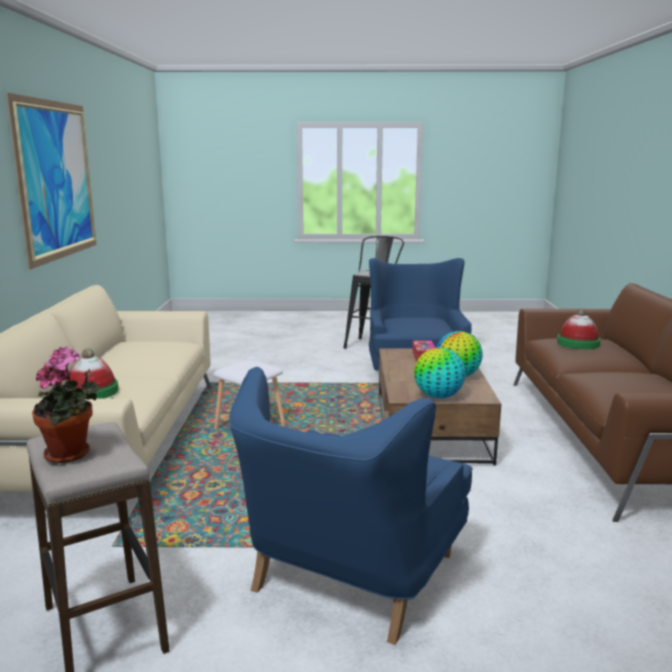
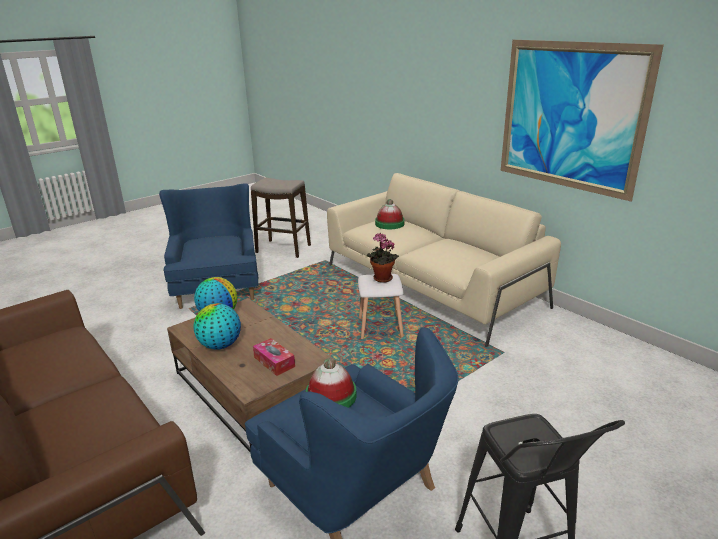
camera: 140 degrees right, 10 degrees up
potted plant [32,346,99,463] -> potted plant moved to [367,233,399,283]
hat [557,308,601,349] -> hat moved to [306,358,357,408]

